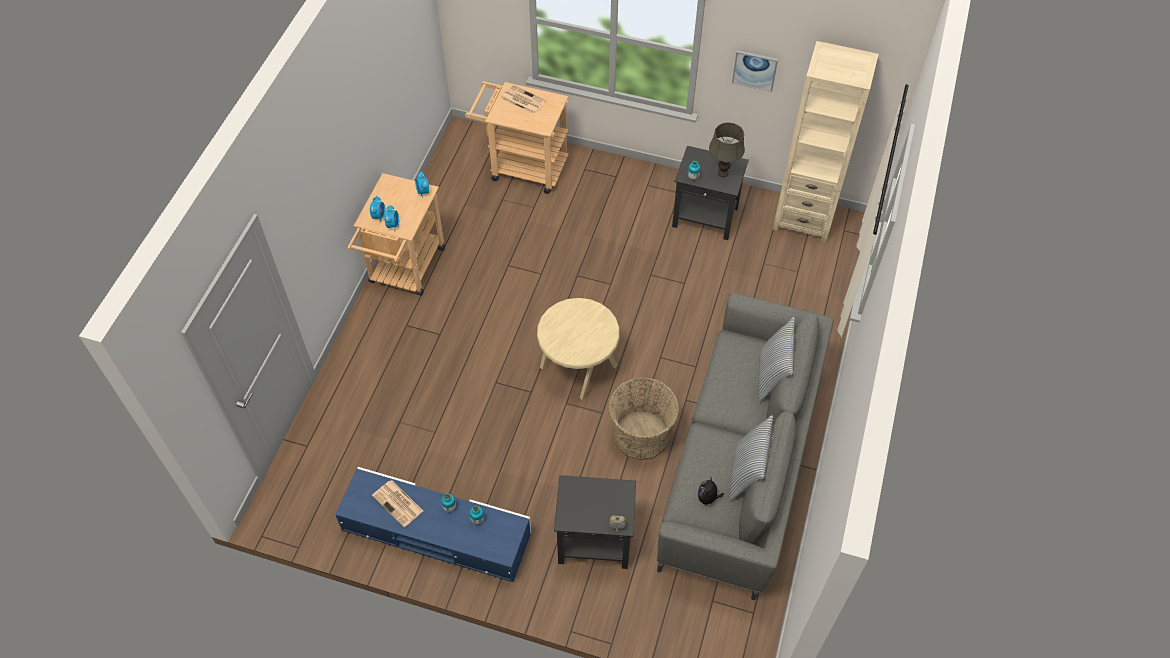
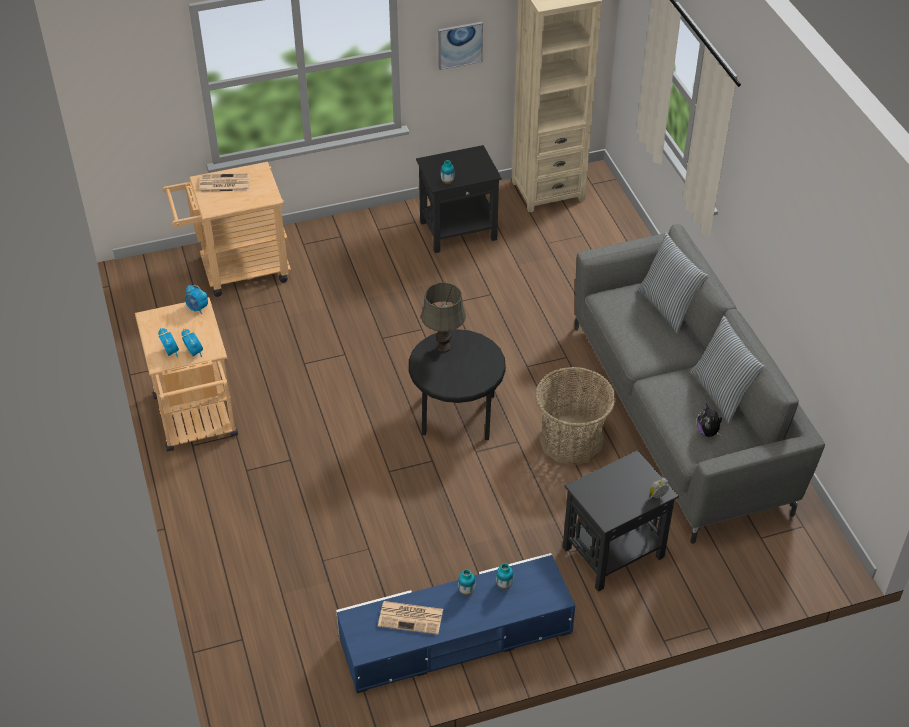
camera: 35 degrees left, 10 degrees down
beige side table [537,298,620,400] -> black side table [409,329,506,440]
grey table lamp [709,122,745,177] -> grey table lamp moved to [421,283,466,352]

